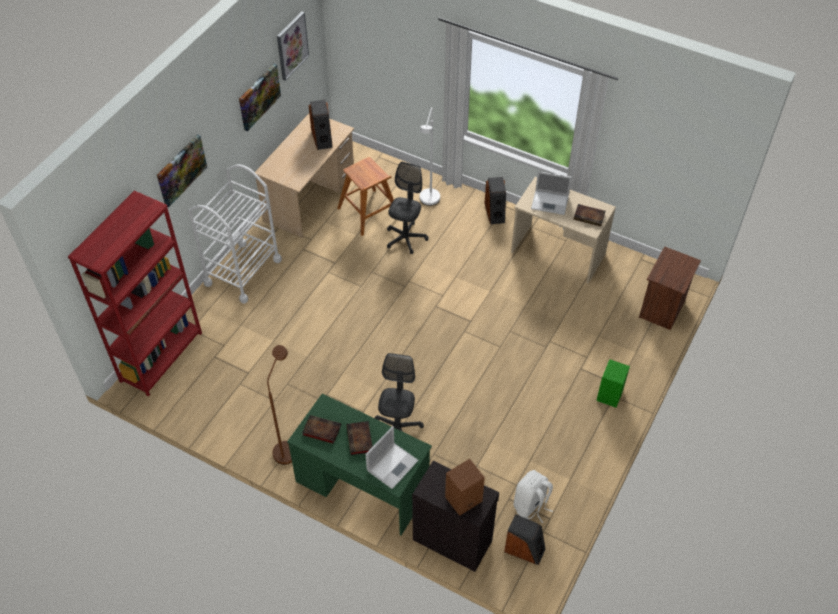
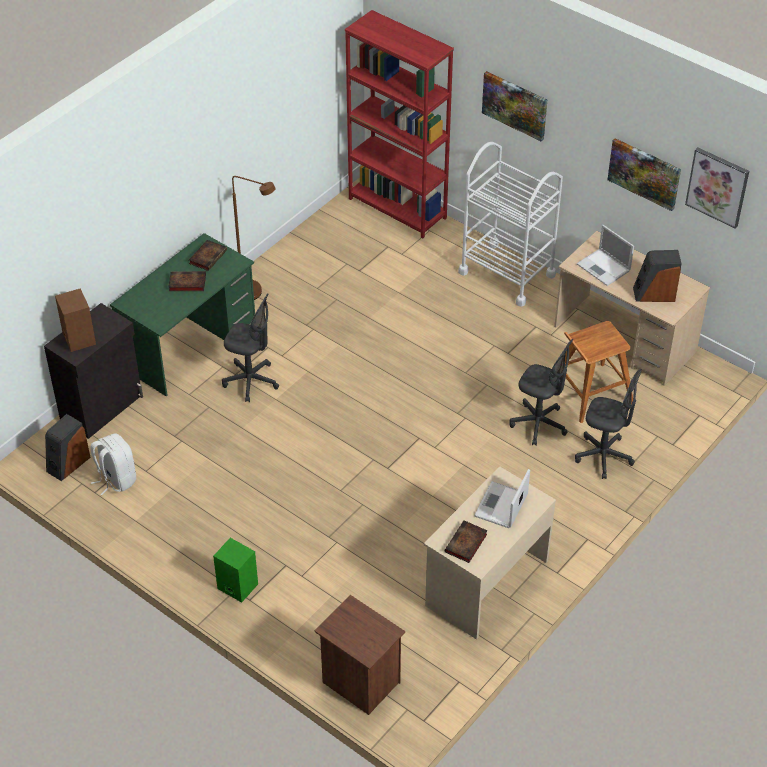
camera: 100 degrees right, 5 degrees down
laptop [366,426,418,489] -> laptop moved to [577,225,634,286]
white floor lamp [420,107,440,206] -> grey office chair [575,369,642,479]
speaker [484,177,506,224] -> none

